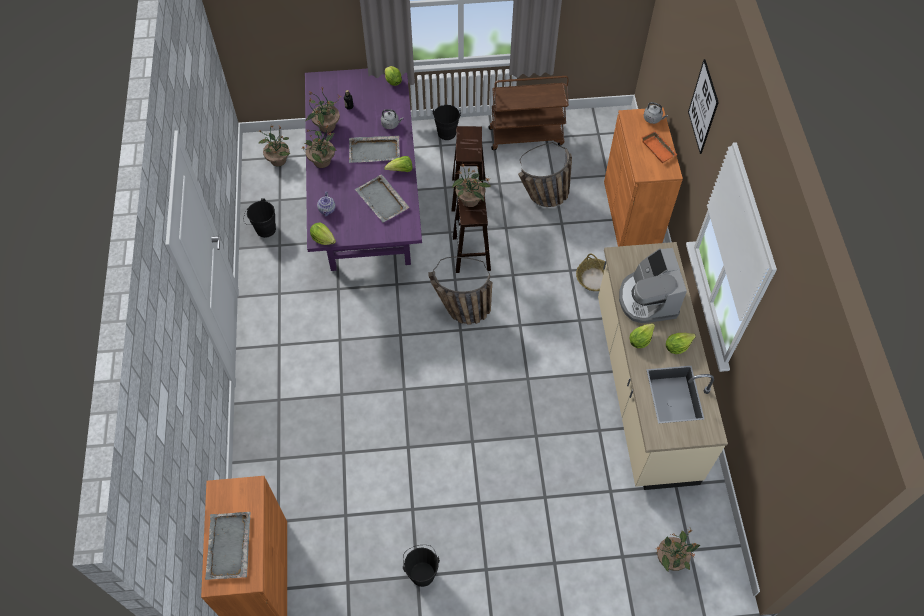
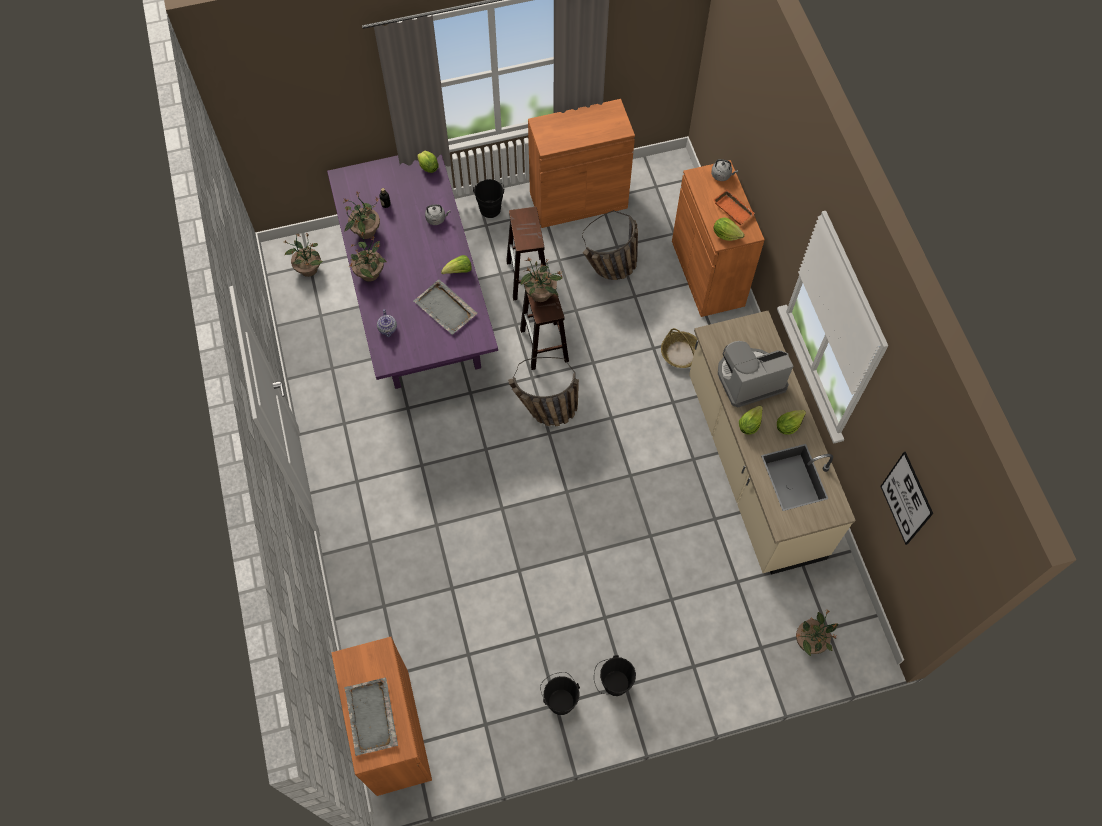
camera: 10 degrees left, 5 degrees up
black bucket [244,198,276,238] -> black bucket moved to [594,655,636,696]
lettuce [310,222,336,245] -> lettuce moved to [713,217,745,241]
grey tray [349,136,400,163] -> none
brown cart [488,76,569,150] -> orange cabinet [528,99,635,228]
coffee machine [619,248,687,323] -> coffee machine turned 90 degrees clockwise [718,341,794,408]
picture [688,59,719,154] -> picture moved to [880,452,933,545]

